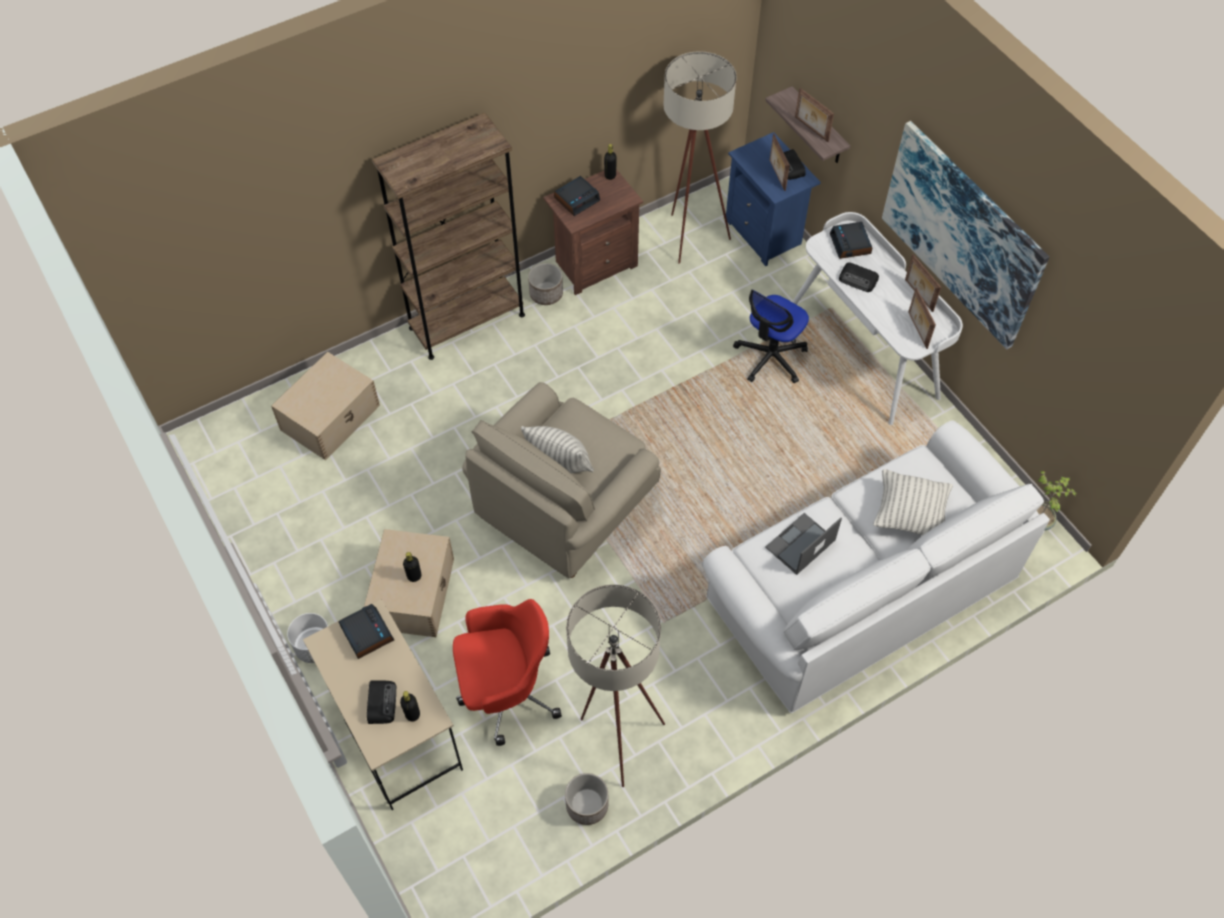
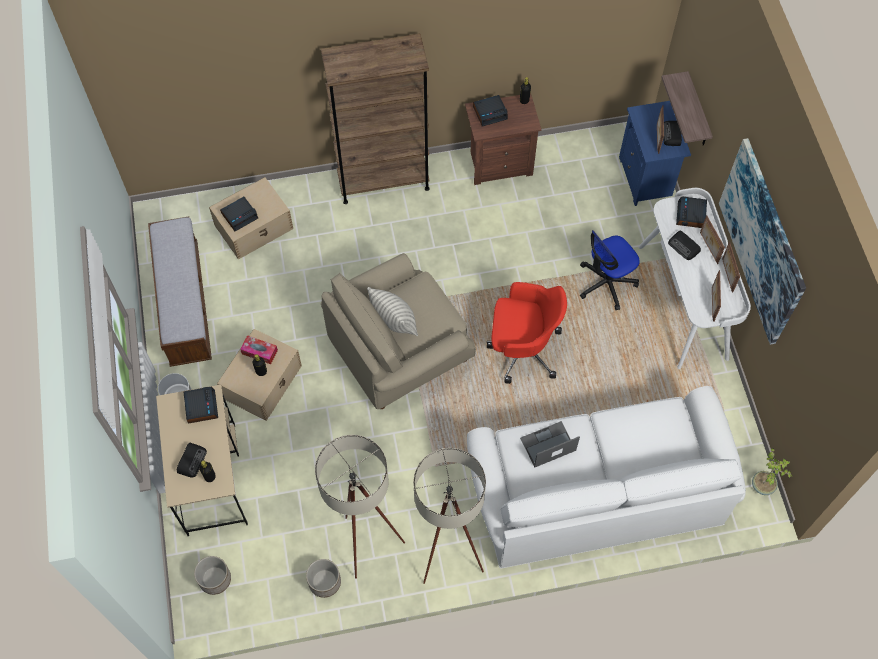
camera: 20 degrees right, 5 degrees up
red office chair [453,599,562,746] -> red office chair moved to [487,282,567,384]
planter [528,263,563,305] -> planter moved to [194,556,231,595]
beige floor lamp [663,51,737,264] -> beige floor lamp moved to [413,448,486,584]
picture frame [795,88,834,142] -> picture frame moved to [700,215,725,264]
pillow [873,469,953,535] -> none
none -> bench [148,217,212,367]
none -> alarm clock [220,197,258,231]
none -> tissue box [240,335,278,364]

